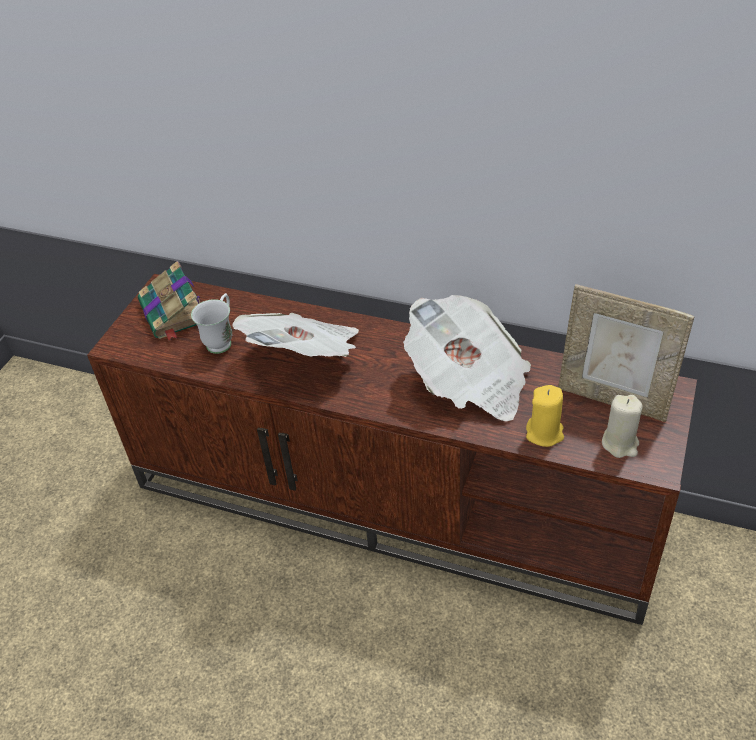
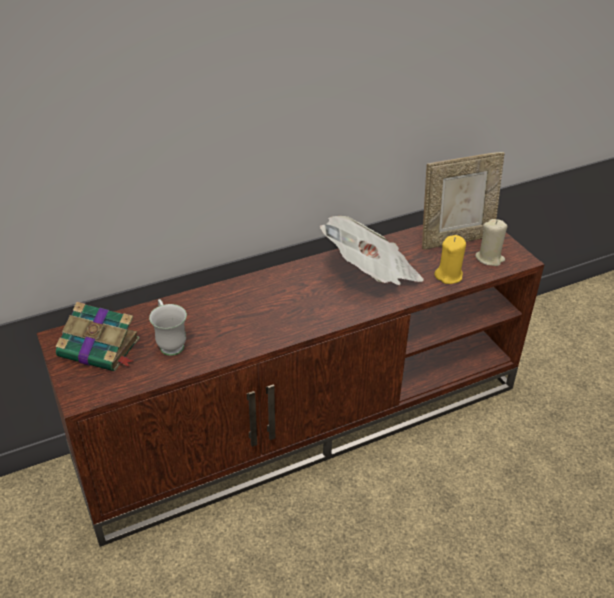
camera: 50 degrees left, 5 degrees down
newspaper [232,313,359,357] -> none

